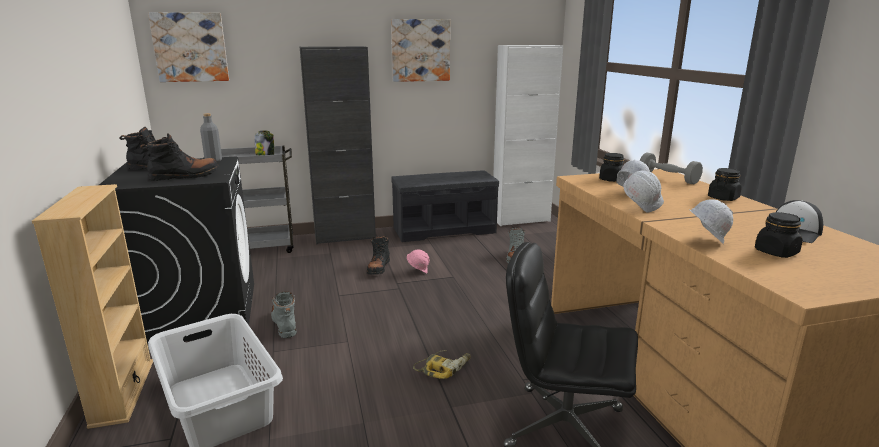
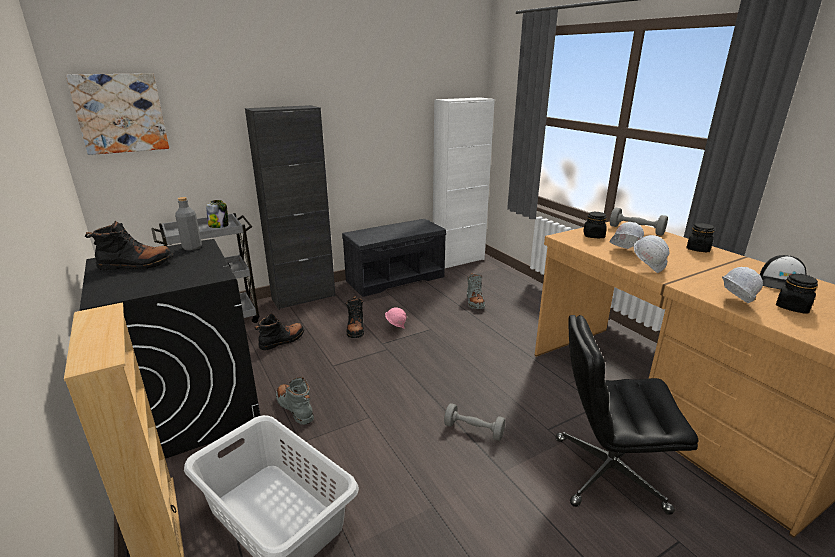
camera: 15 degrees left, 5 degrees up
black boot [140,133,219,181] -> black boot moved to [255,313,304,350]
picture [391,19,450,82] -> none
power drill [413,350,471,379] -> grey dumbbell [444,403,505,441]

